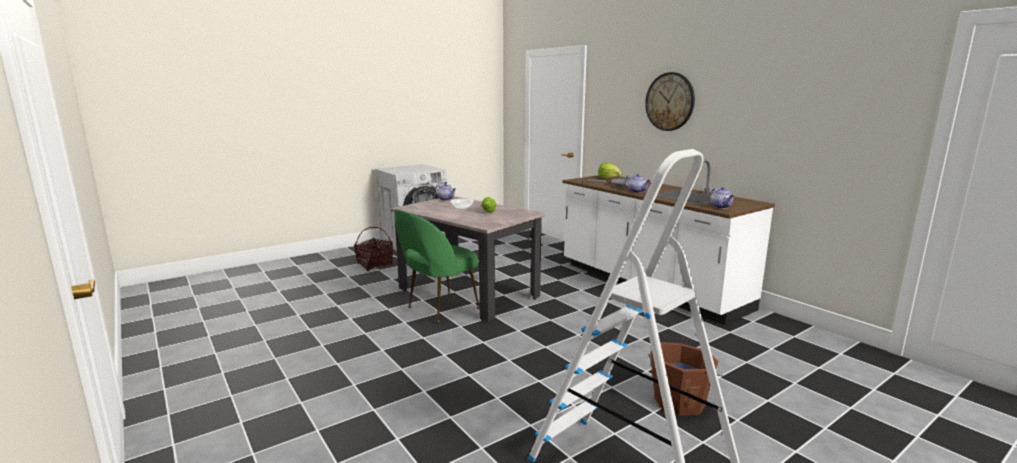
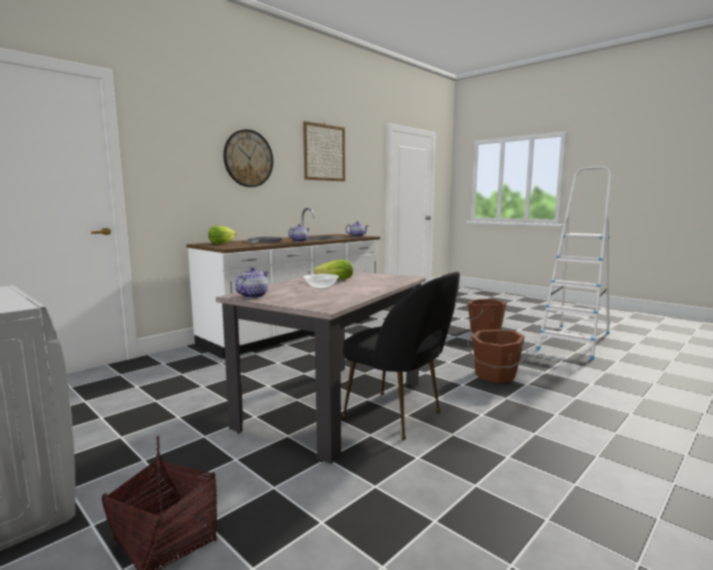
camera: 100 degrees left, 5 degrees down
green chair [394,209,480,324] -> black chair [342,272,460,440]
none -> picture [303,121,345,181]
none -> brown bucket [467,330,528,383]

